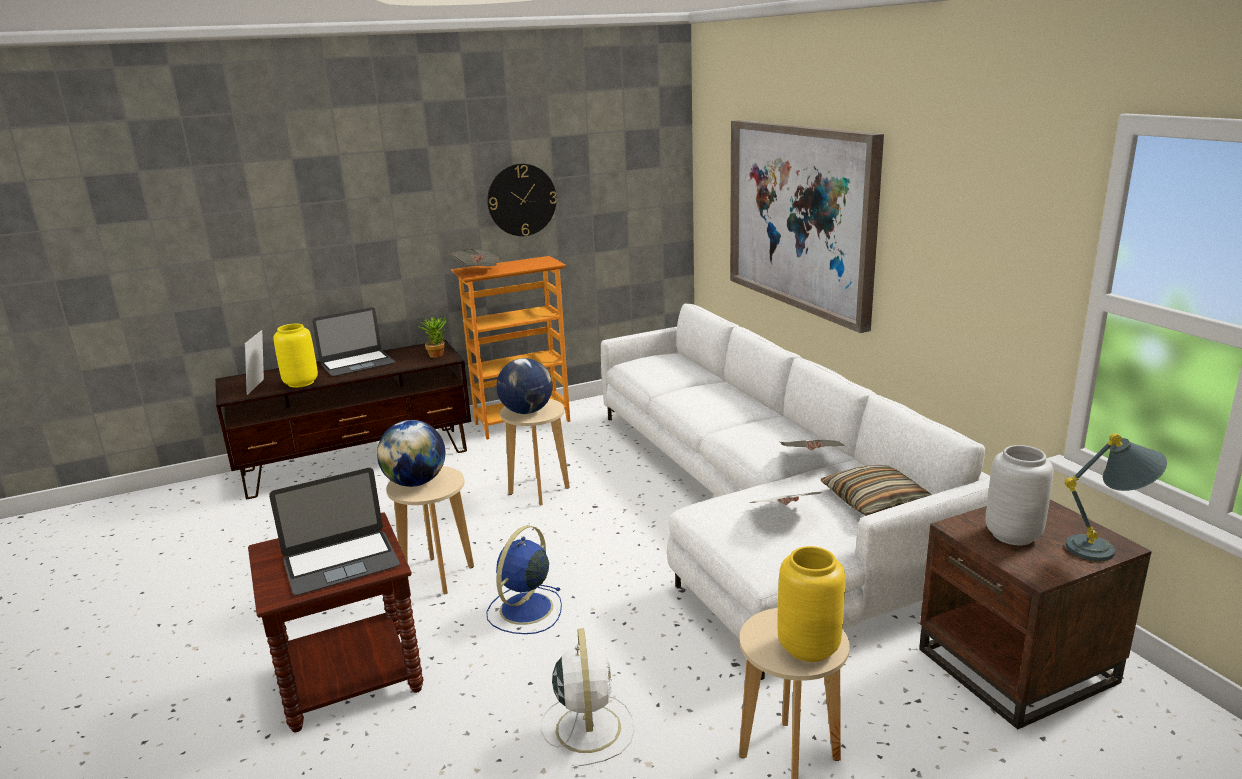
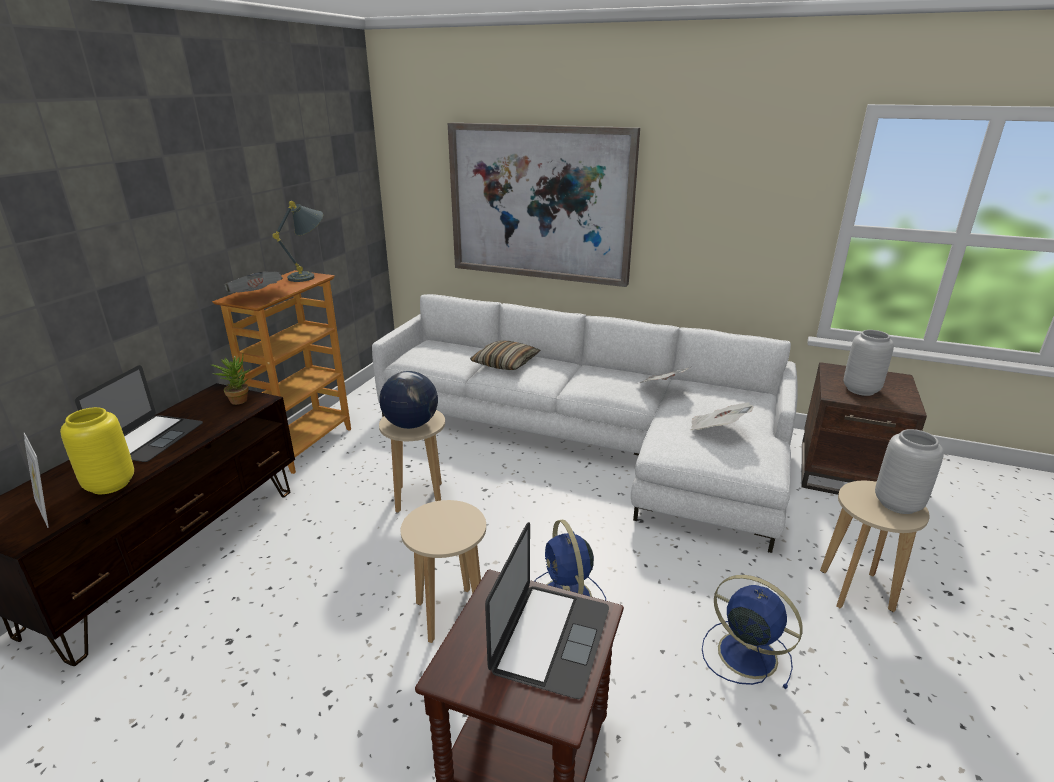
camera: 45 degrees left, 5 degrees up
globe [377,420,445,487] -> none
wall clock [487,164,557,236] -> none
white fan [540,628,635,769] -> blue fan [702,575,803,689]
yellow vase [777,546,845,662] -> grey vase [875,429,944,514]
pillow [821,465,931,516] -> pillow moved to [470,340,540,370]
grey table lamp [1064,433,1167,561] -> grey table lamp moved to [272,201,323,282]

